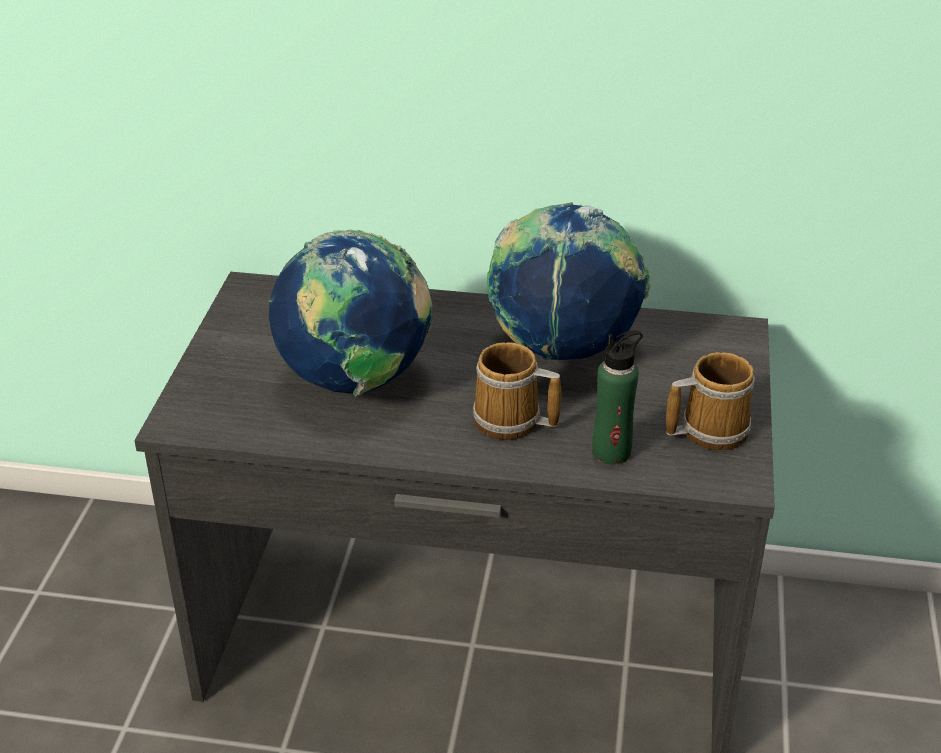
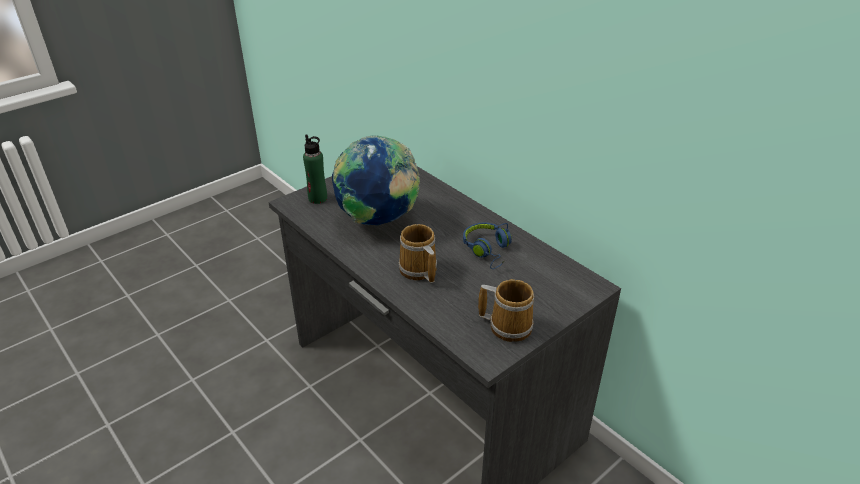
camera: 40 degrees right, 0 degrees up
globe [487,202,650,360] -> blue headphones [463,223,512,269]
green bottle [592,330,643,465] -> green bottle moved to [303,134,327,204]

